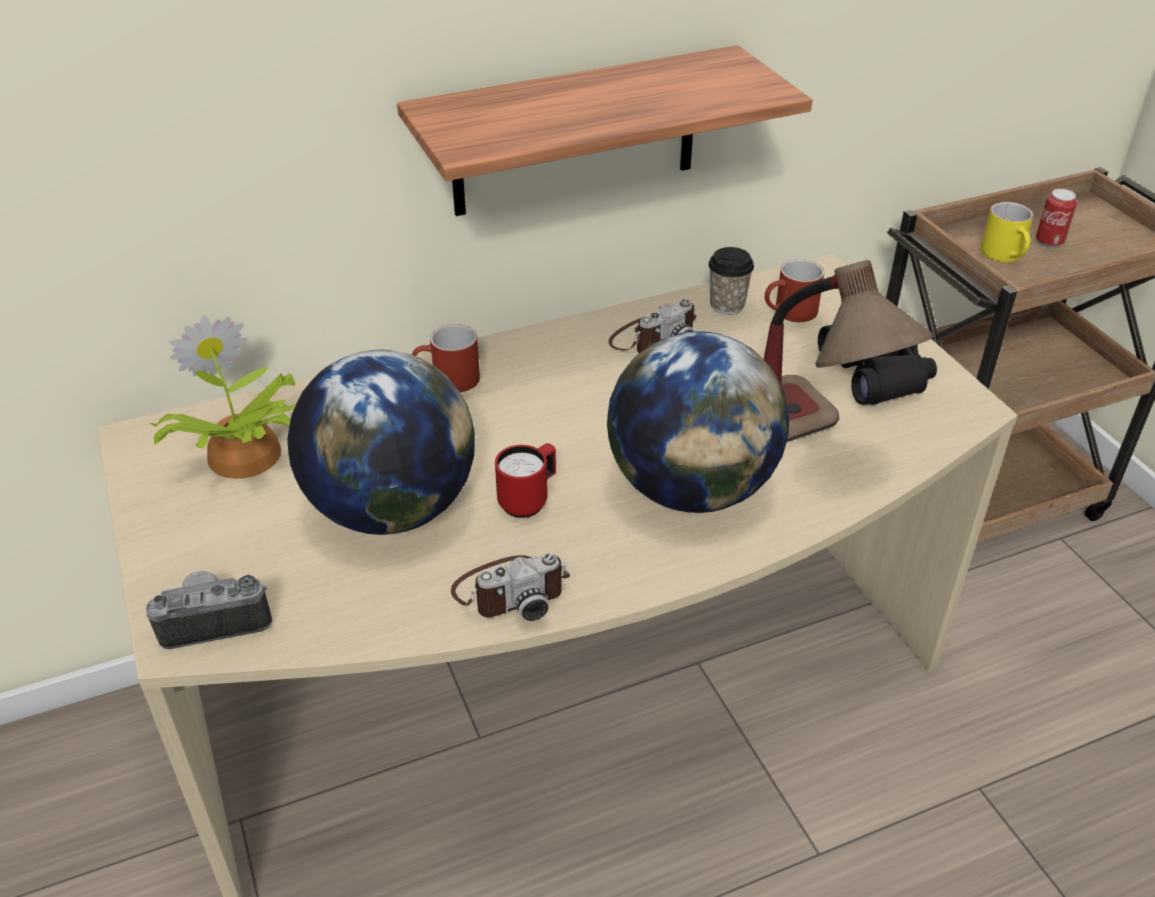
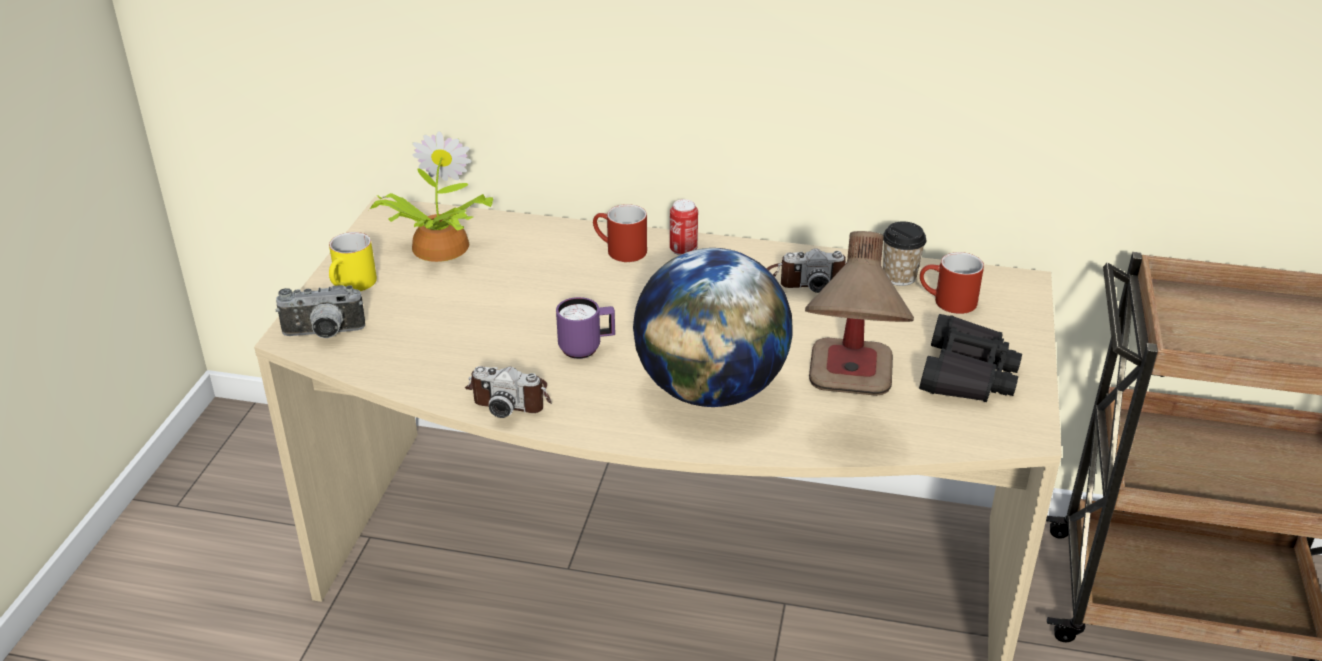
camera: 35 degrees right, 5 degrees down
camera [146,571,272,649] -> camera turned 150 degrees clockwise [275,285,365,338]
globe [287,350,475,535] -> none
shelf [397,45,812,216] -> none
red mug [495,443,556,518] -> purple mug [556,297,615,359]
yellow mug [981,202,1033,262] -> yellow mug moved to [329,232,377,291]
can [1036,189,1077,248] -> can moved to [670,199,698,256]

